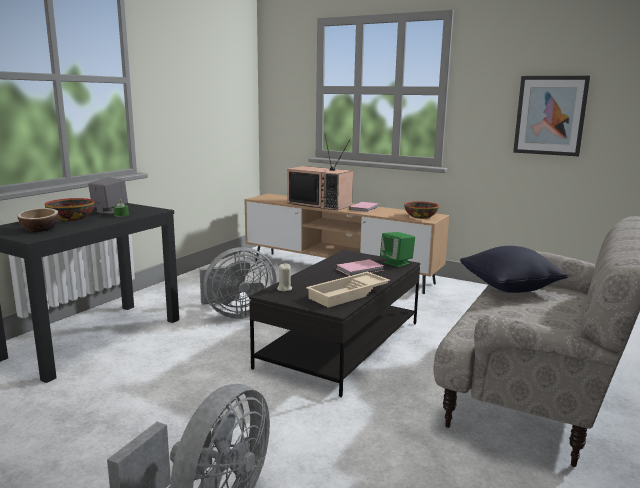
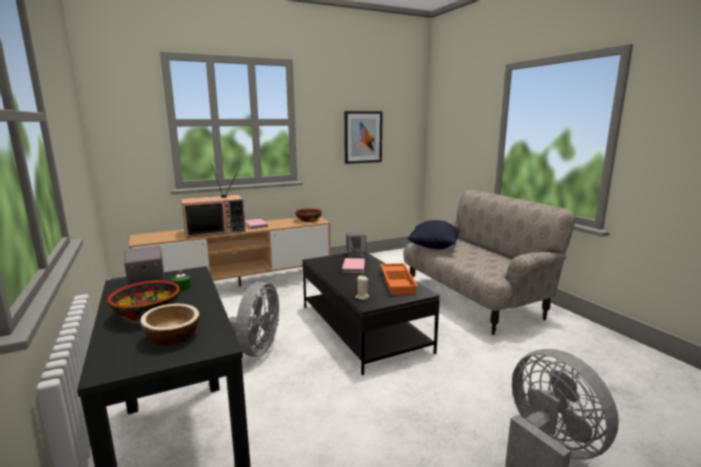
camera: 55 degrees left, 0 degrees up
beige tray [306,272,390,308] -> orange tray [380,263,418,295]
green speaker [380,232,415,267] -> grey speaker [346,232,366,258]

